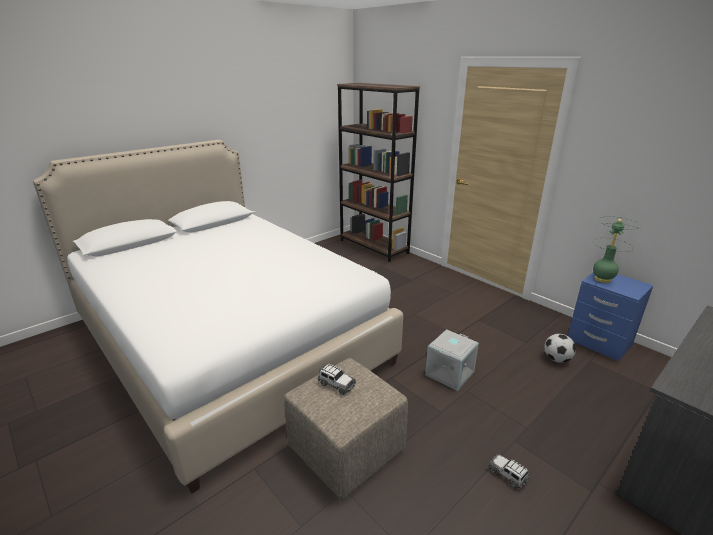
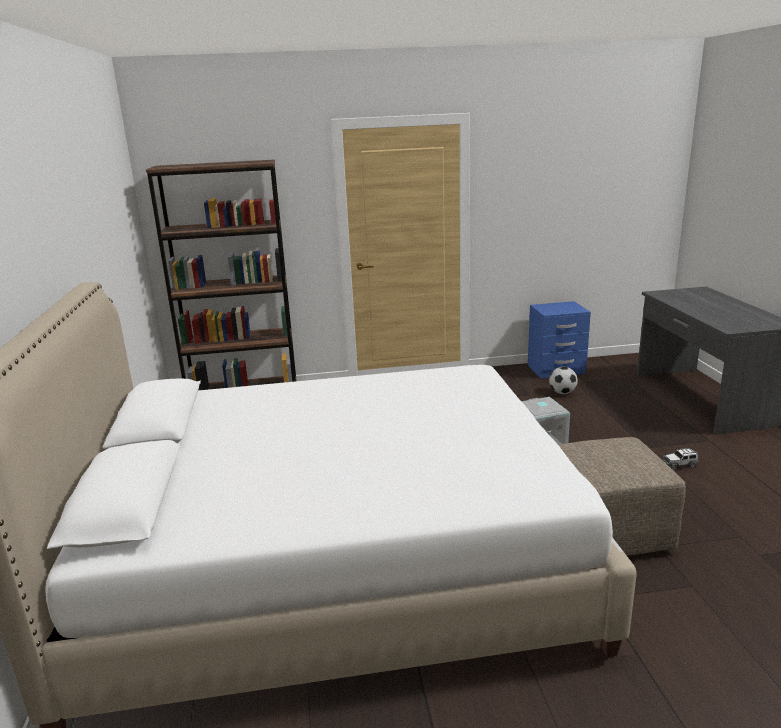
camera: 55 degrees left, 5 degrees down
toy car [318,364,356,395] -> none
green table lamp [593,216,640,283] -> none

